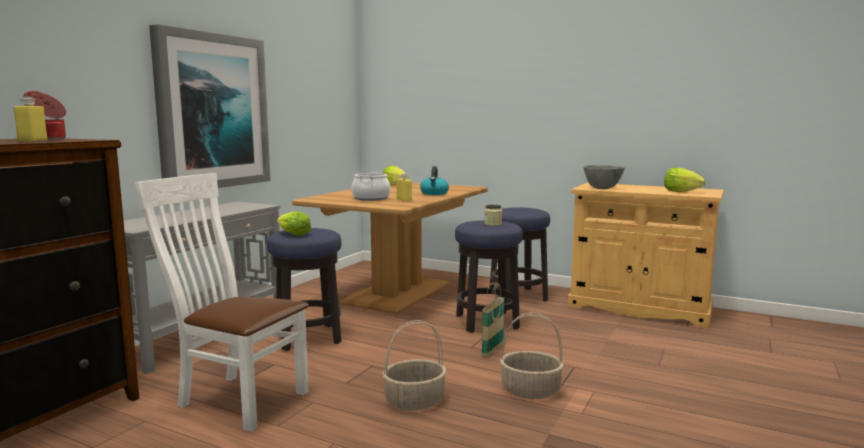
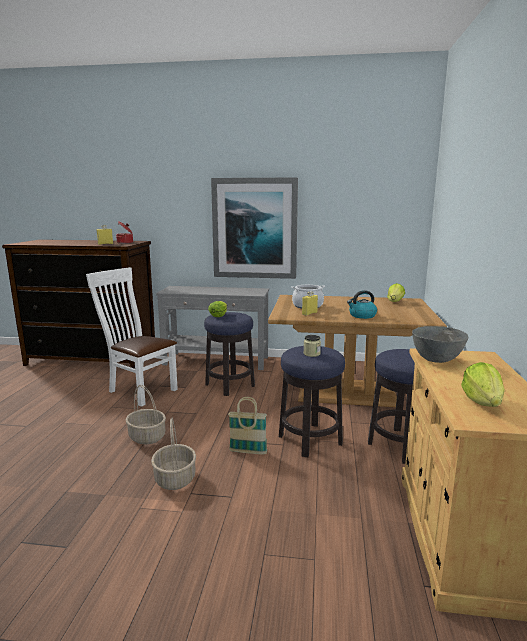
camera: 70 degrees right, 5 degrees up
white chair [135,173,309,431] -> white chair turned 60 degrees counterclockwise [86,267,178,407]

